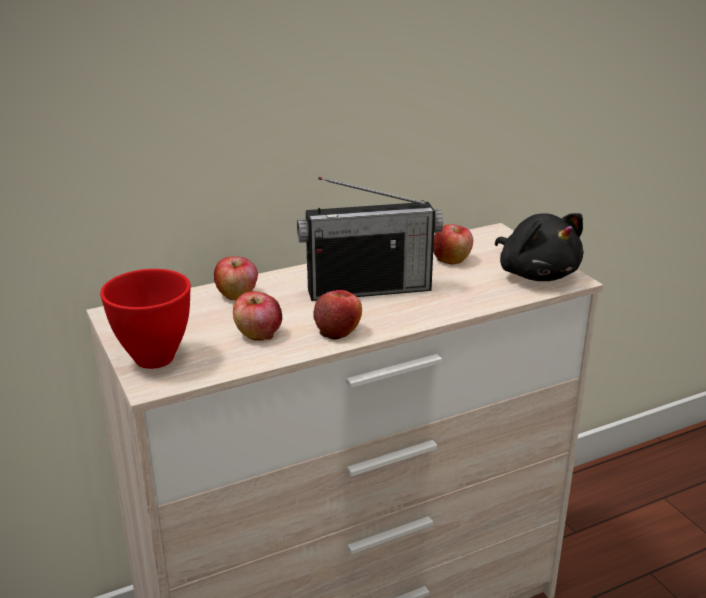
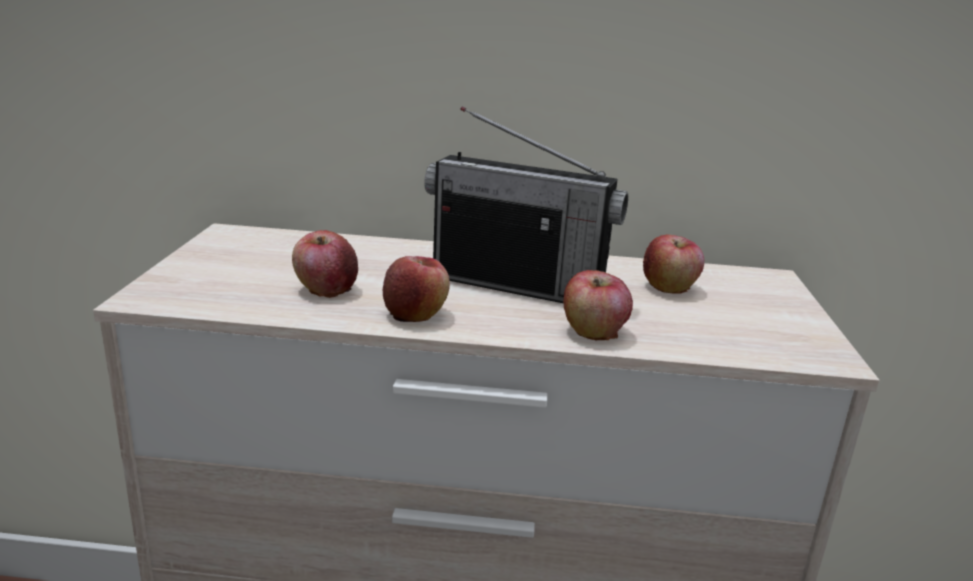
camera: 30 degrees right, 5 degrees down
red bowl [100,269,191,369] -> none
apple [214,256,258,300] -> apple moved to [563,270,633,341]
black plush toy [495,213,584,281] -> none

